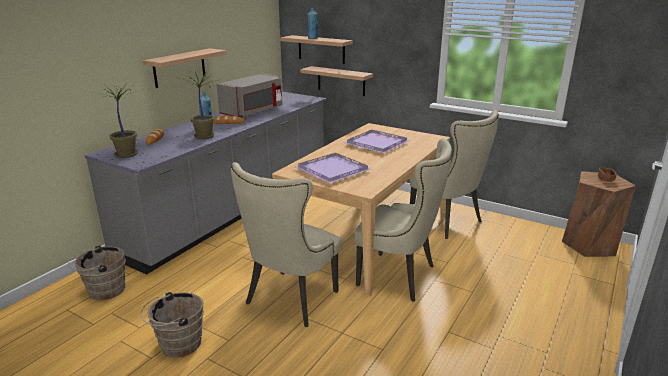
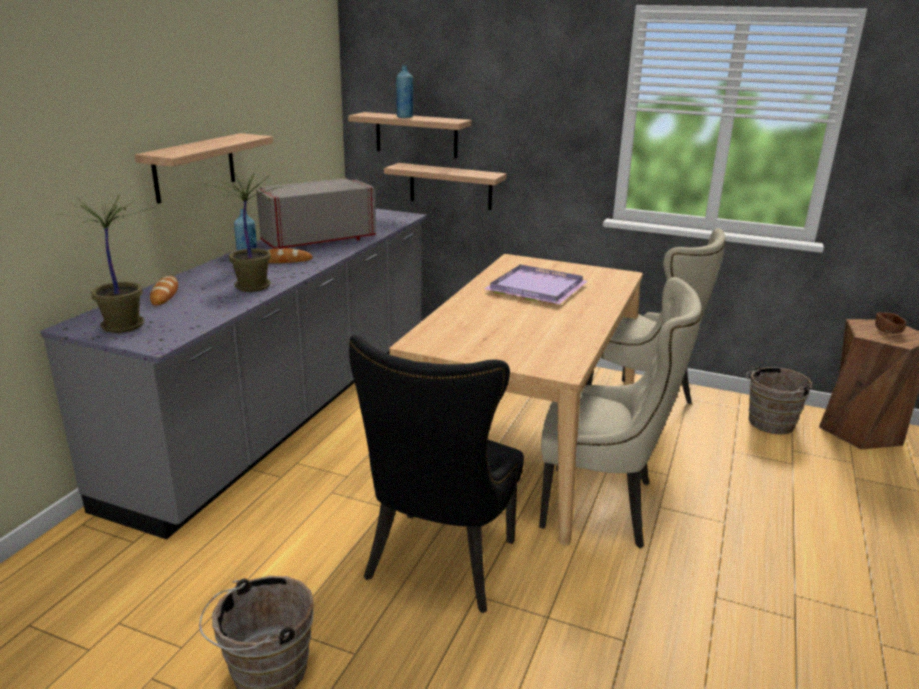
camera: 10 degrees left, 0 degrees up
brown bucket [68,246,126,300] -> brown bucket moved to [746,366,812,435]
grey microwave [217,73,282,117] -> grey microwave turned 150 degrees counterclockwise [256,178,376,249]
beige chair [231,162,341,327] -> black chair [349,335,524,613]
purple tray [295,153,372,184] -> none

